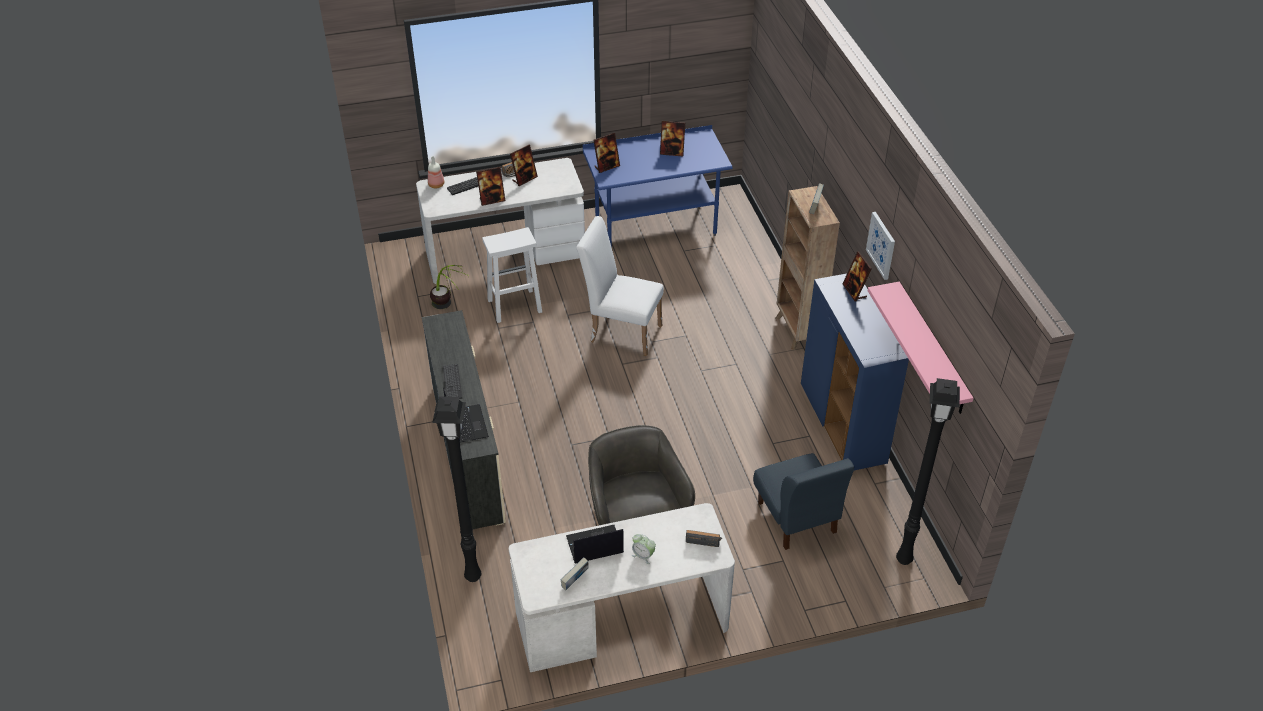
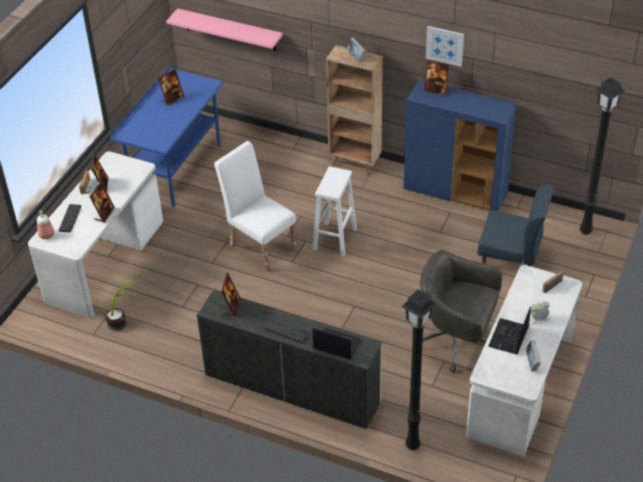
camera: 50 degrees left, 0 degrees up
white stool [482,227,542,323] -> white stool moved to [313,167,357,257]
white chair [576,216,664,356] -> white chair turned 75 degrees clockwise [214,141,297,271]
picture frame [593,133,620,173] -> picture frame moved to [221,273,240,317]
pink shelf [868,282,973,414] -> pink shelf moved to [166,8,283,51]

